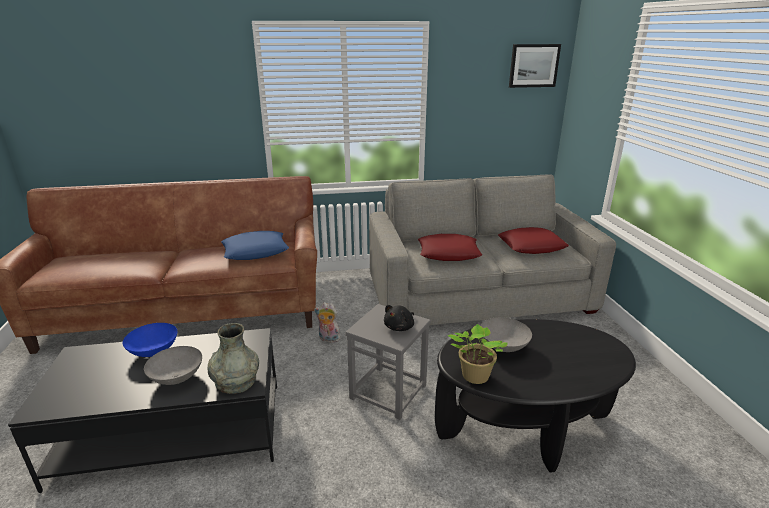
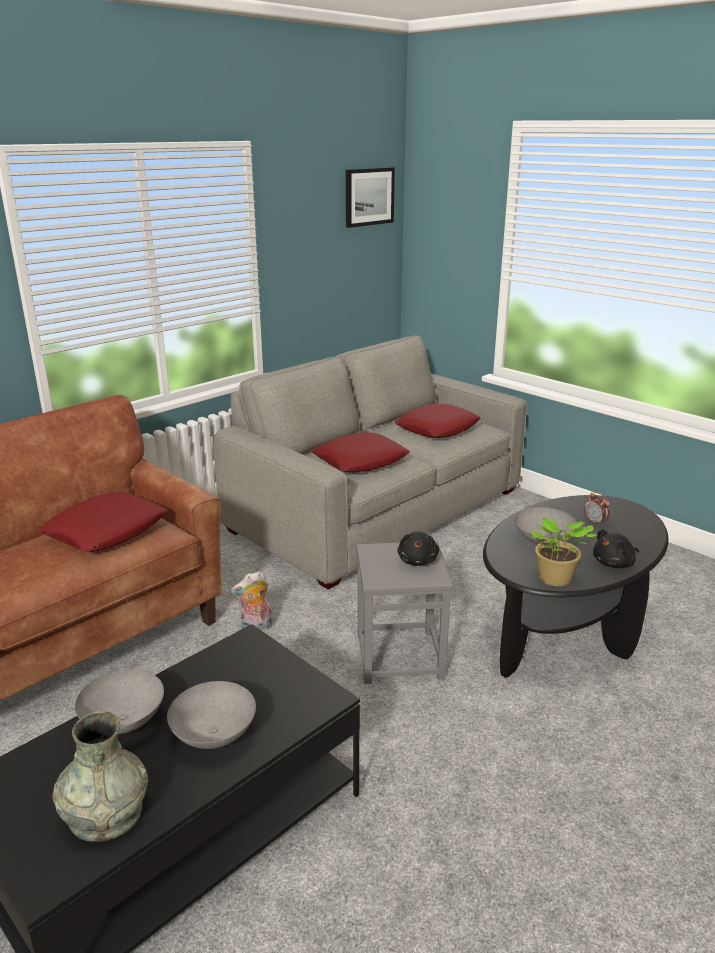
camera: 35 degrees left, 0 degrees up
blue bowl [123,323,177,357] -> grey bowl [75,669,164,734]
grey vase [208,323,259,394] -> grey vase moved to [53,711,148,842]
blue pillow [221,231,289,260] -> red pillow [39,492,167,552]
none -> alarm clock [584,492,610,526]
none -> black plush toy [593,529,639,568]

